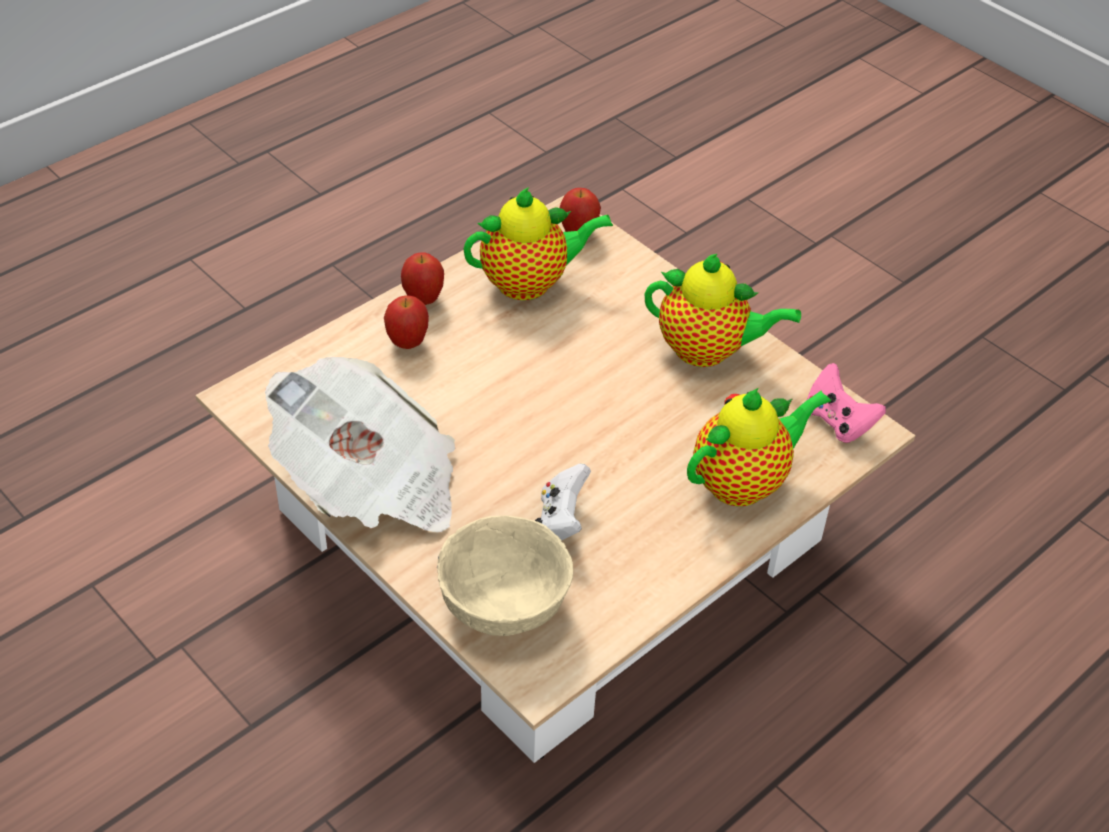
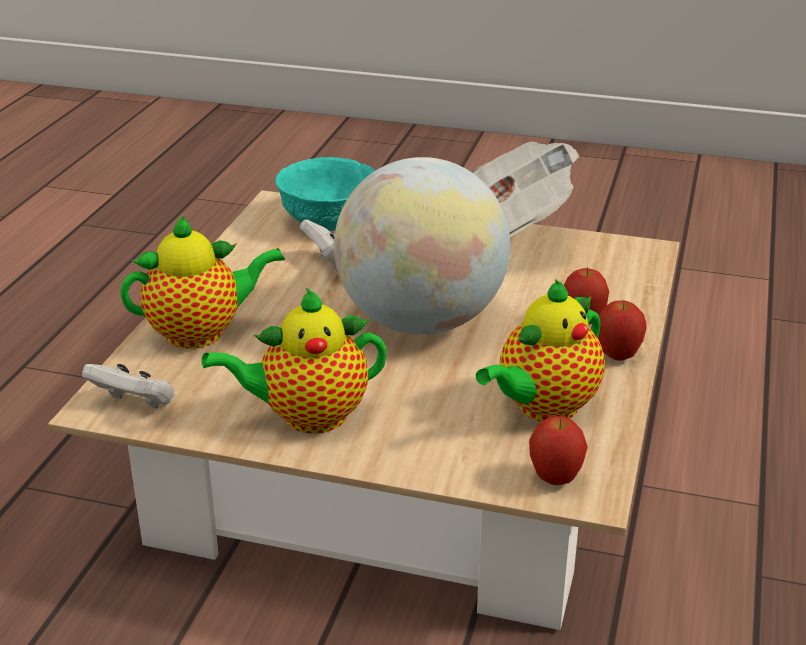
camera: 150 degrees right, 15 degrees down
beige bowl [437,516,573,636] -> turquoise bowl [275,157,375,231]
teapot [687,388,831,506] -> teapot turned 135 degrees counterclockwise [120,215,285,349]
pink game controller [806,363,886,443] -> white game controller [82,364,175,409]
none -> globe [334,157,510,335]

